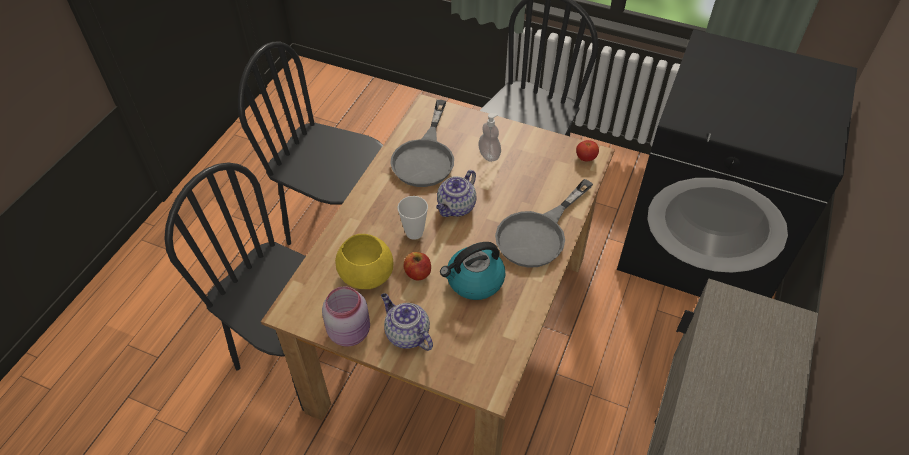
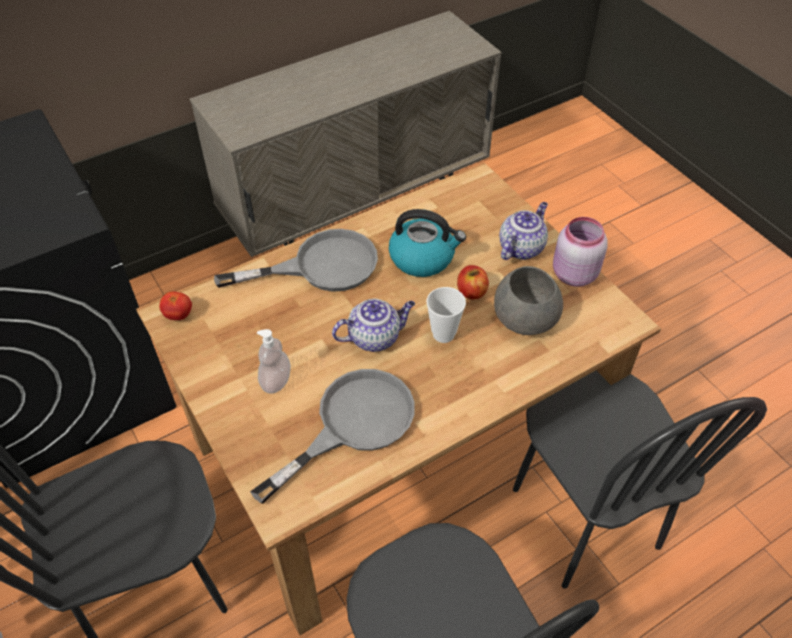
camera: 145 degrees left, 0 degrees up
yellow bowl [335,234,393,289] -> grey bowl [494,266,563,335]
teapot [381,293,433,351] -> teapot turned 135 degrees counterclockwise [499,202,548,260]

